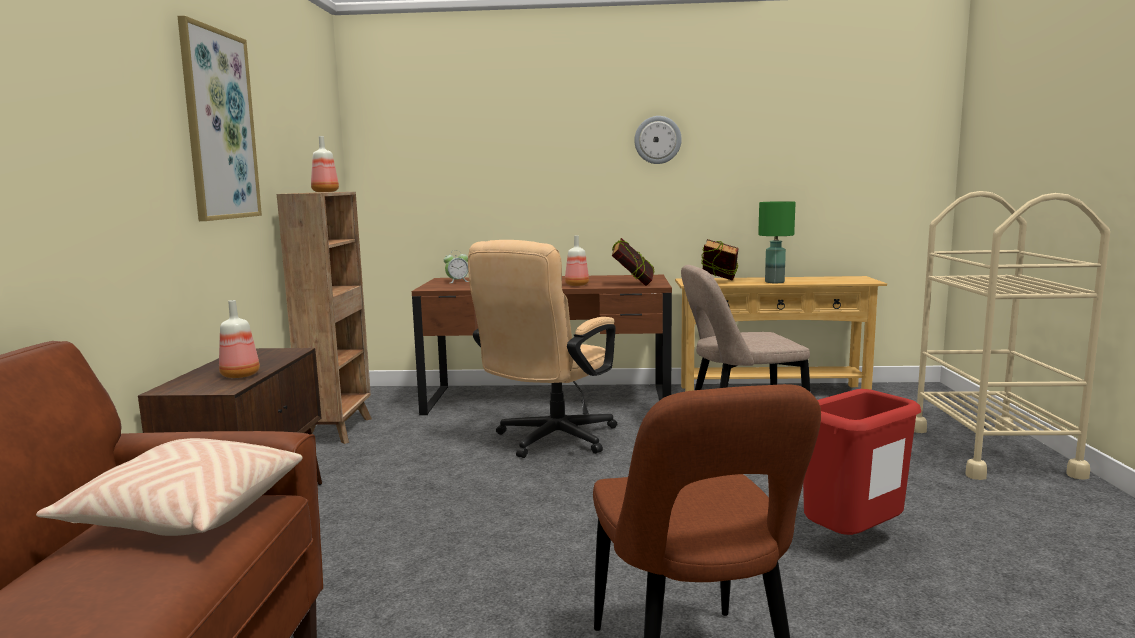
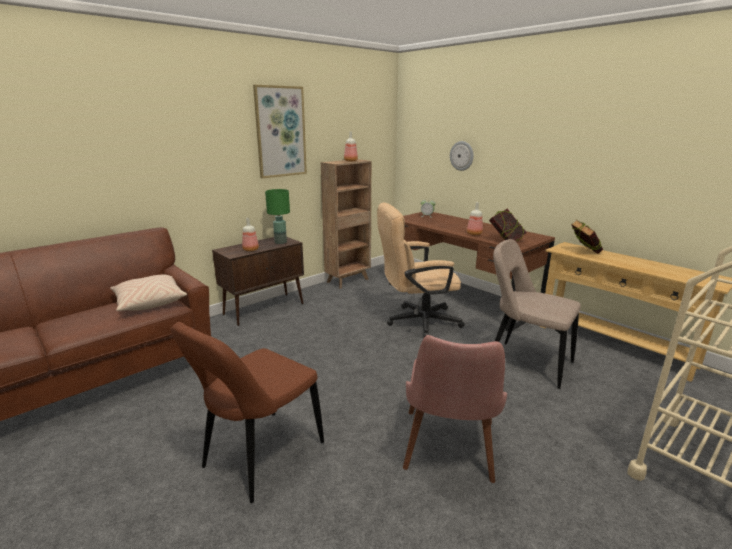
camera: 45 degrees right, 10 degrees up
wall clock [634,116,682,164] -> wall clock moved to [450,141,474,171]
green table lamp [758,201,796,283] -> green table lamp moved to [265,189,290,244]
red trash can [803,389,921,535] -> pink chair [403,335,507,483]

